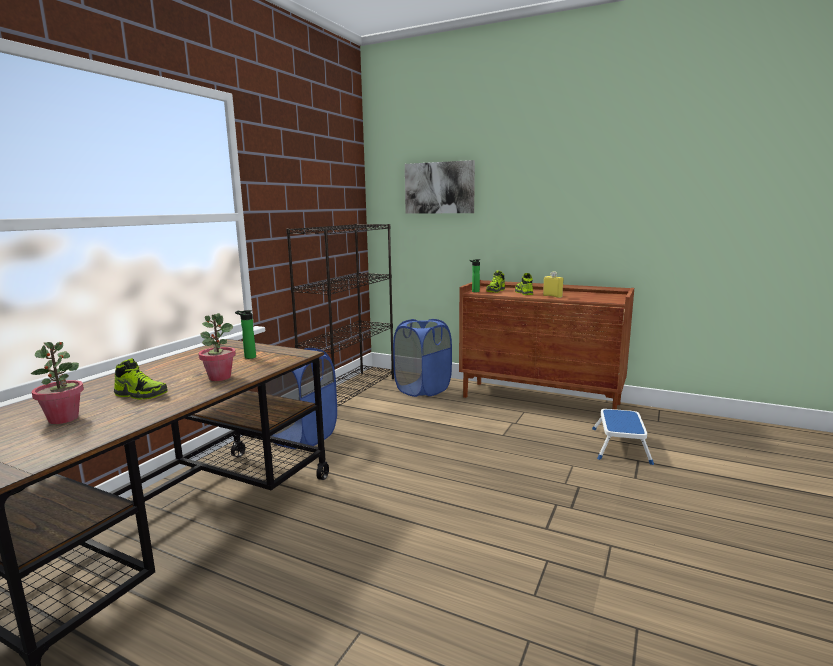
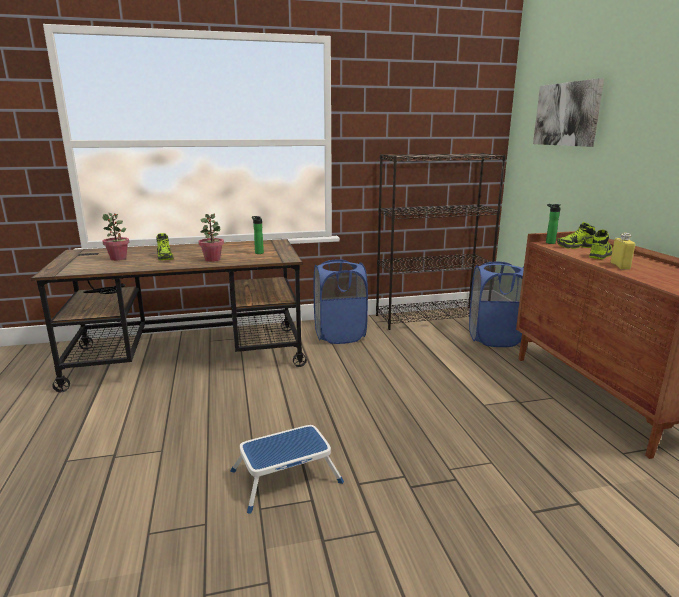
camera: 50 degrees right, 5 degrees up
blue step ladder [592,409,654,465] -> blue step ladder moved to [230,425,344,514]

